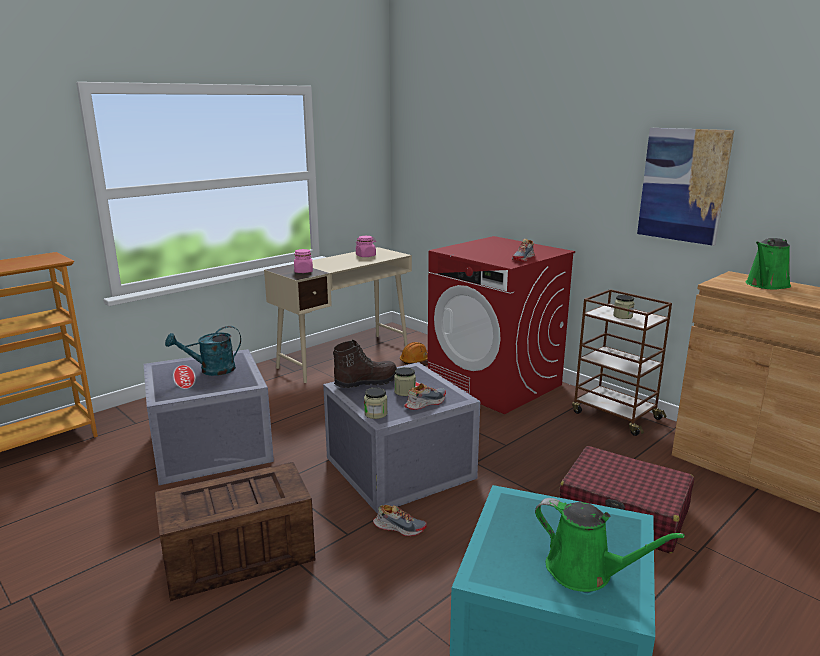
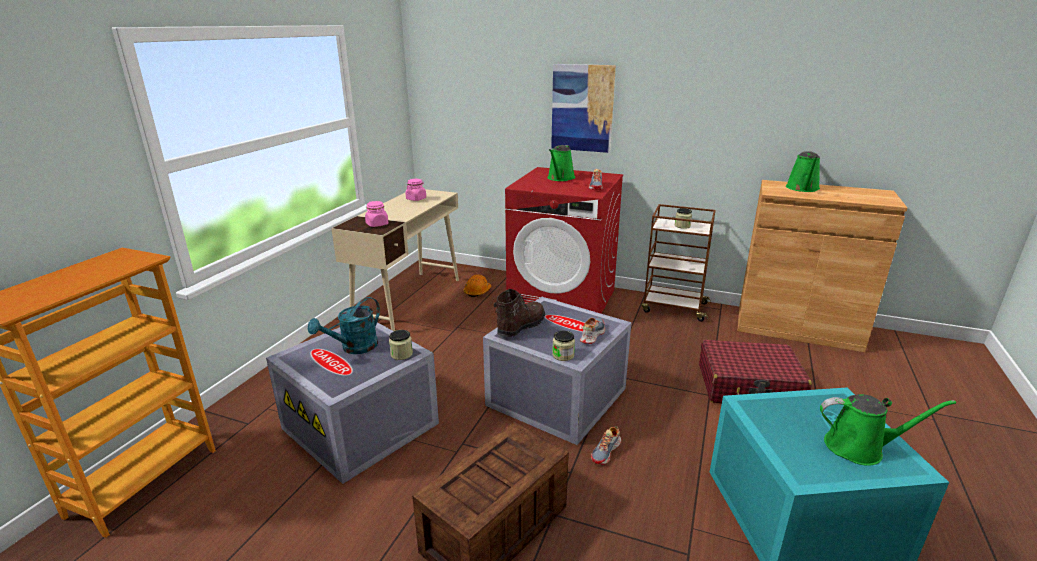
camera: 25 degrees left, 5 degrees up
shoe [373,505,427,536] -> shoe turned 135 degrees clockwise [591,426,621,465]
jar [394,367,416,396] -> jar moved to [389,330,413,360]
picture [637,128,734,246] -> picture moved to [551,64,616,153]
none -> green watering can [547,145,575,181]

